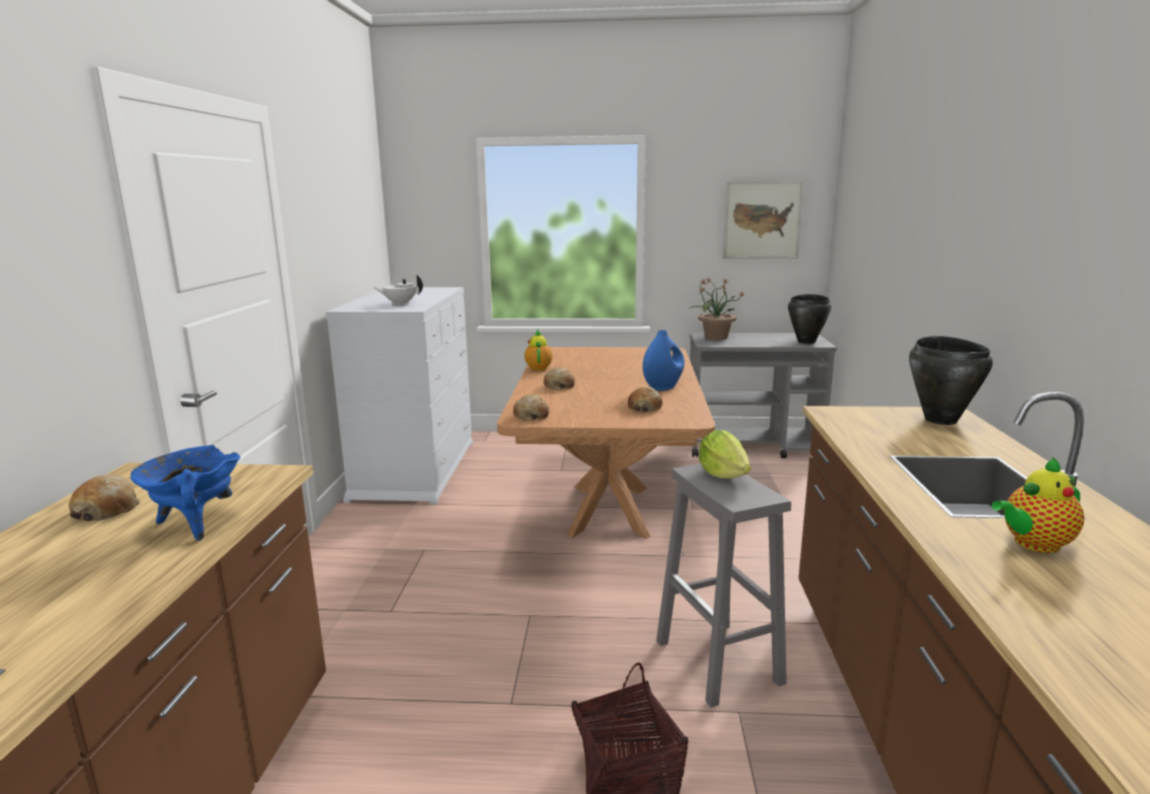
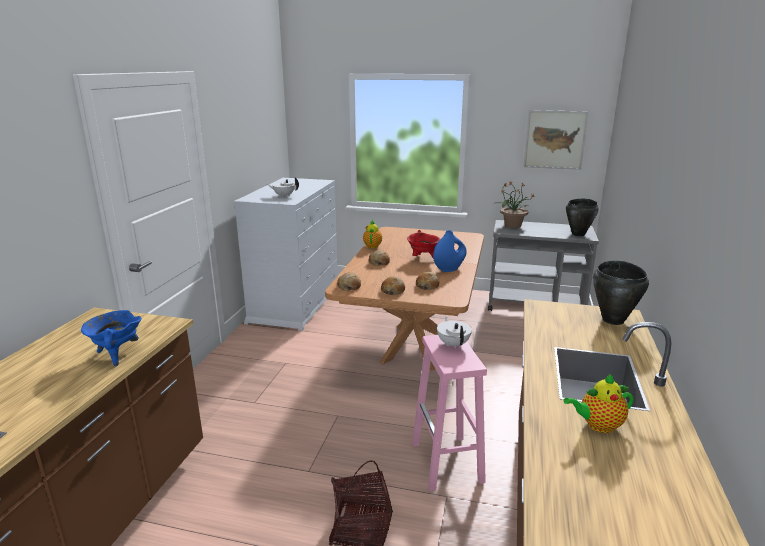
camera: 10 degrees right, 5 degrees up
bread [69,475,140,522] -> bread moved to [381,276,405,295]
grey stool [656,464,791,707] -> pink stool [412,335,487,491]
lettuce [699,430,751,479] -> white teapot [437,317,472,349]
none -> red cooking pot [407,230,440,258]

